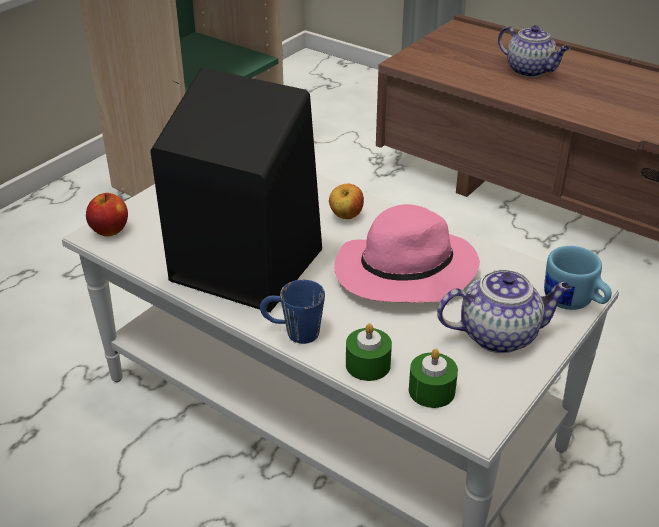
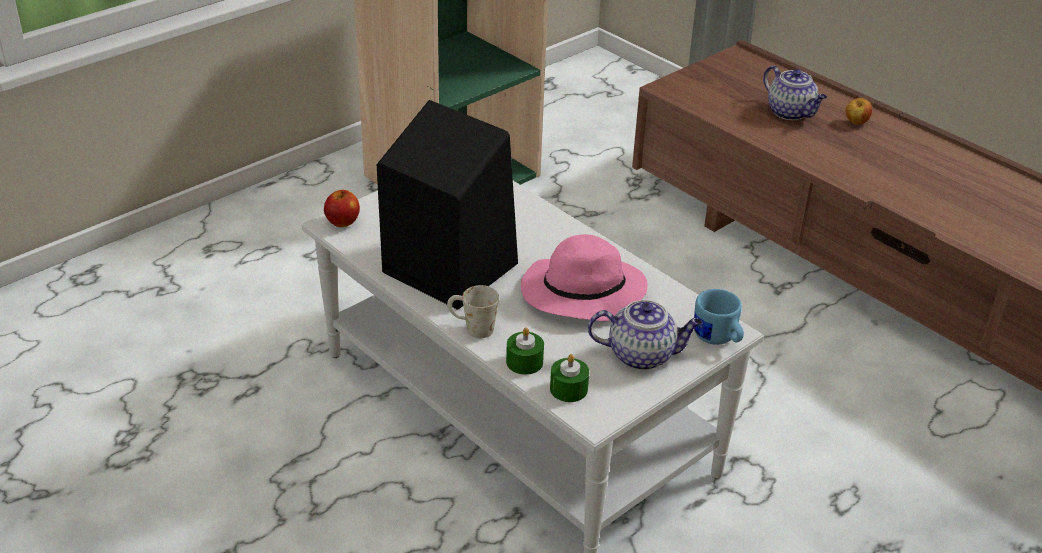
camera: 10 degrees right, 0 degrees up
blue mug [260,280,325,344] -> white mug [447,285,499,338]
apple [329,184,364,219] -> apple moved to [845,98,872,125]

